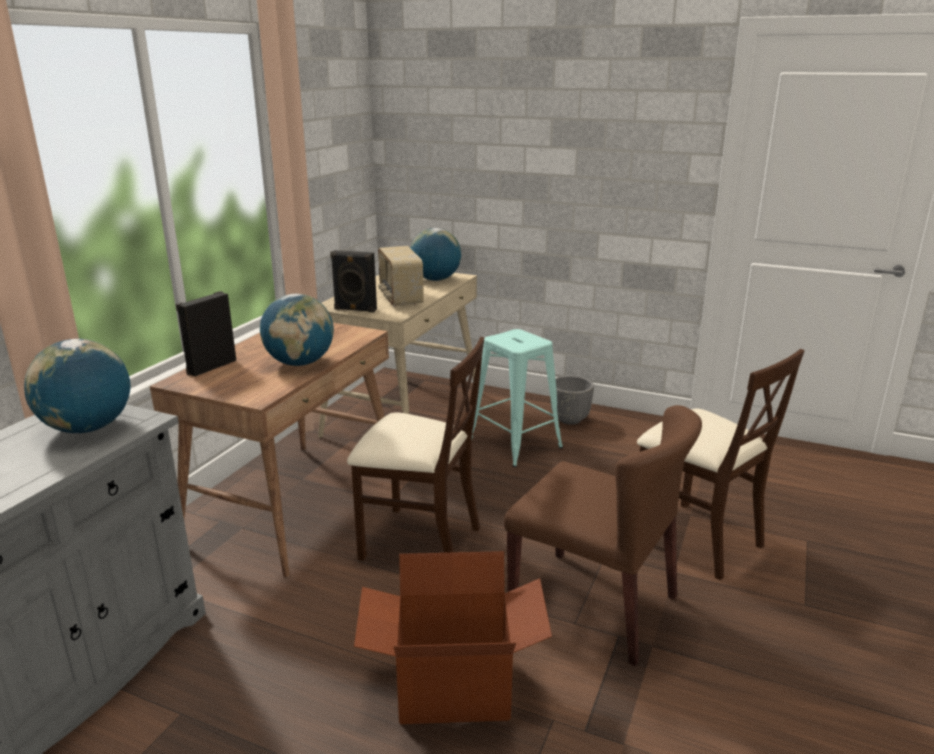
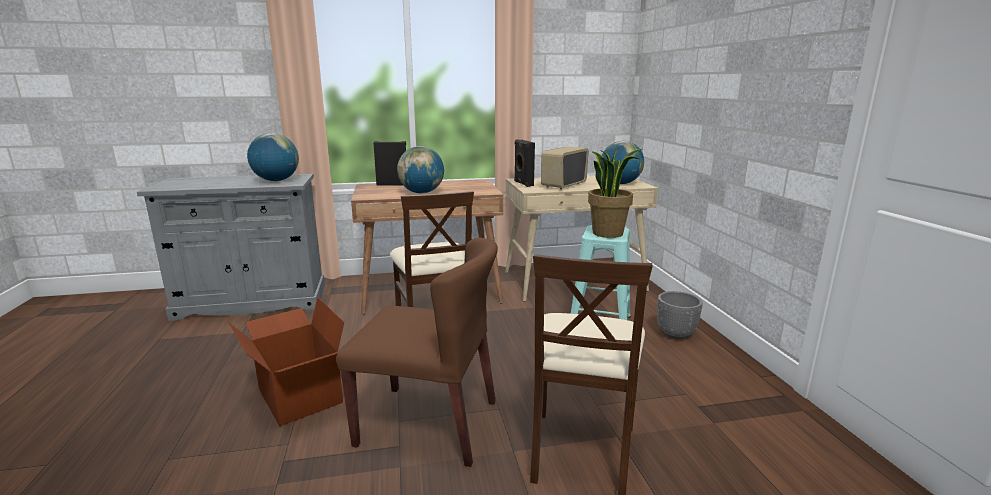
camera: 55 degrees right, 5 degrees down
brown chair [504,405,702,666] -> brown chair turned 75 degrees counterclockwise [336,237,498,467]
none -> potted plant [588,147,642,238]

